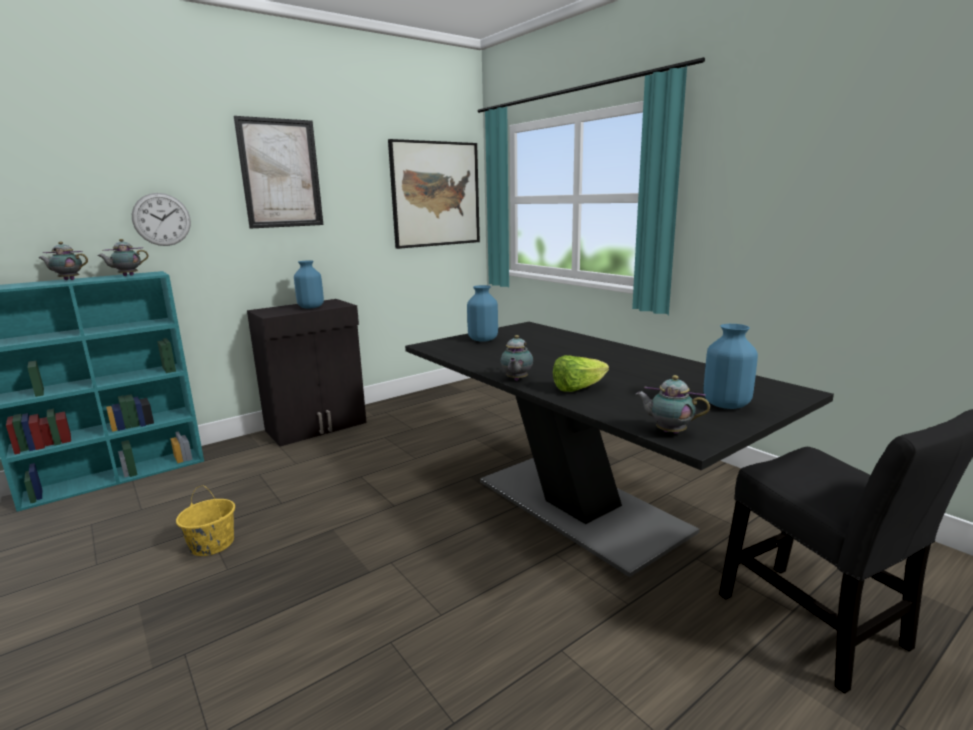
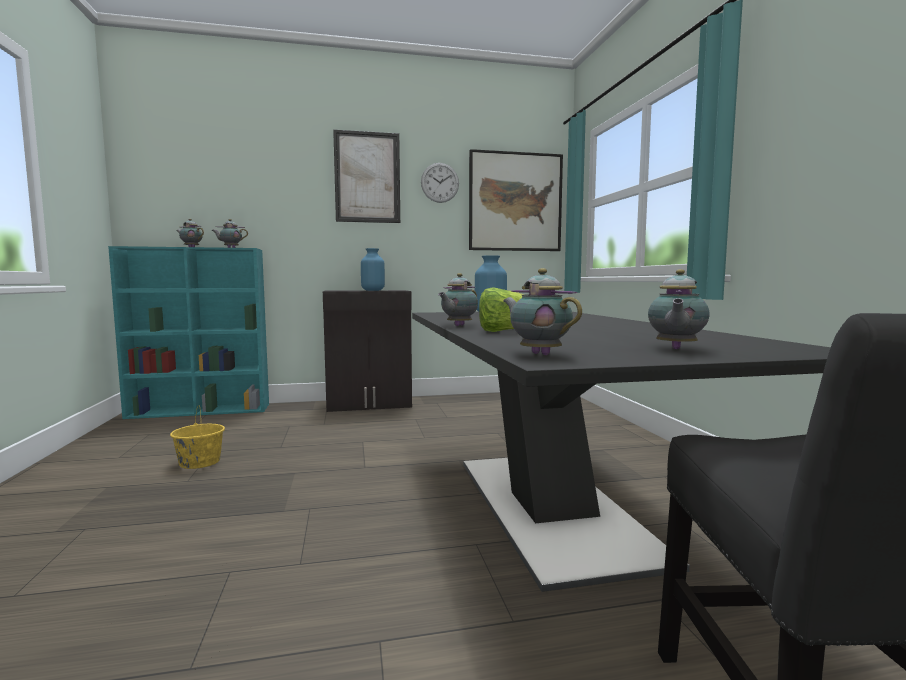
camera: 25 degrees right, 10 degrees down
wall clock [132,193,191,246] -> wall clock moved to [421,163,459,203]
blue vase [703,324,758,409] -> teapot [648,269,710,349]

